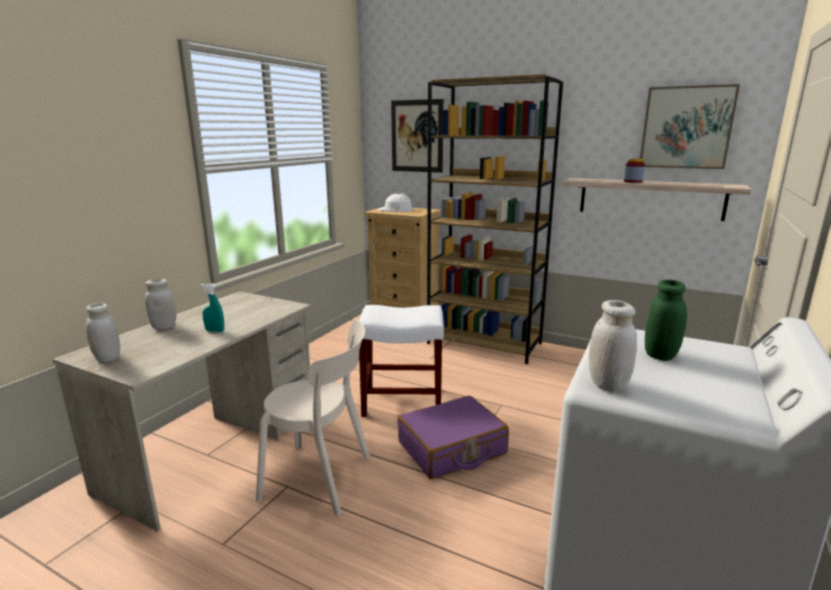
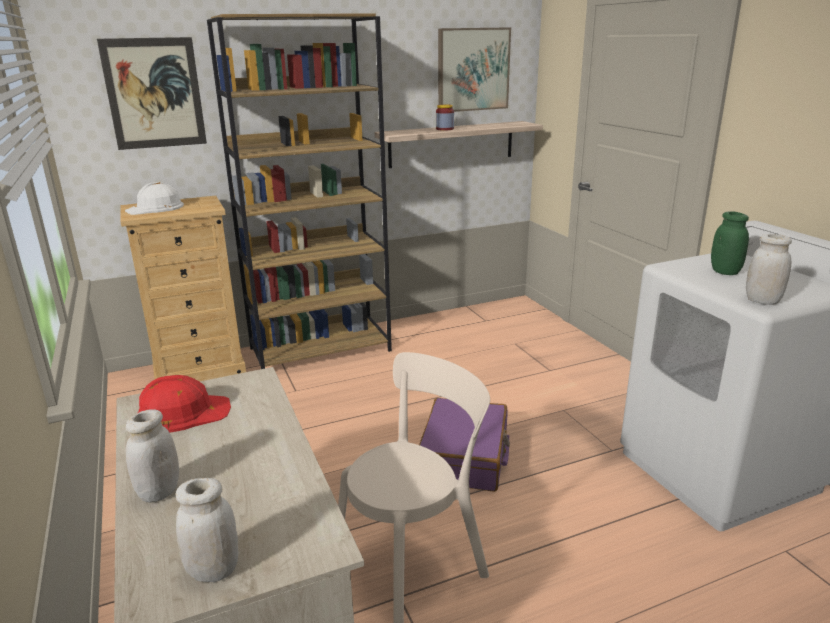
camera: 50 degrees left, 5 degrees up
turquoise spray bottle [201,284,224,332] -> none
white stool [359,305,444,417] -> none
none -> red hard hat [138,375,231,433]

